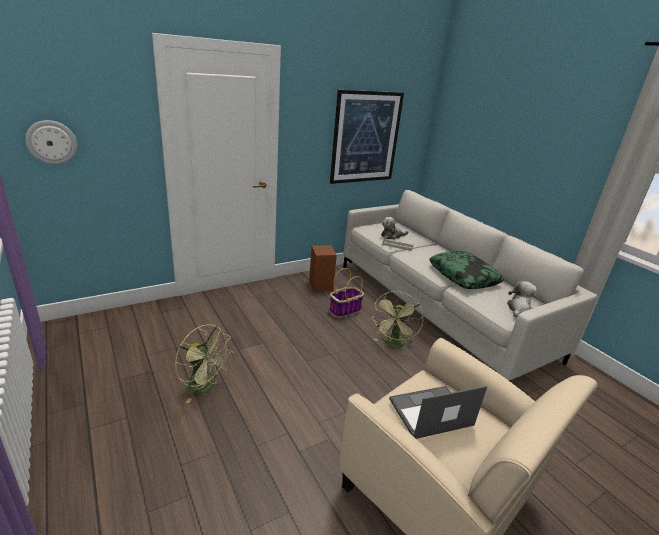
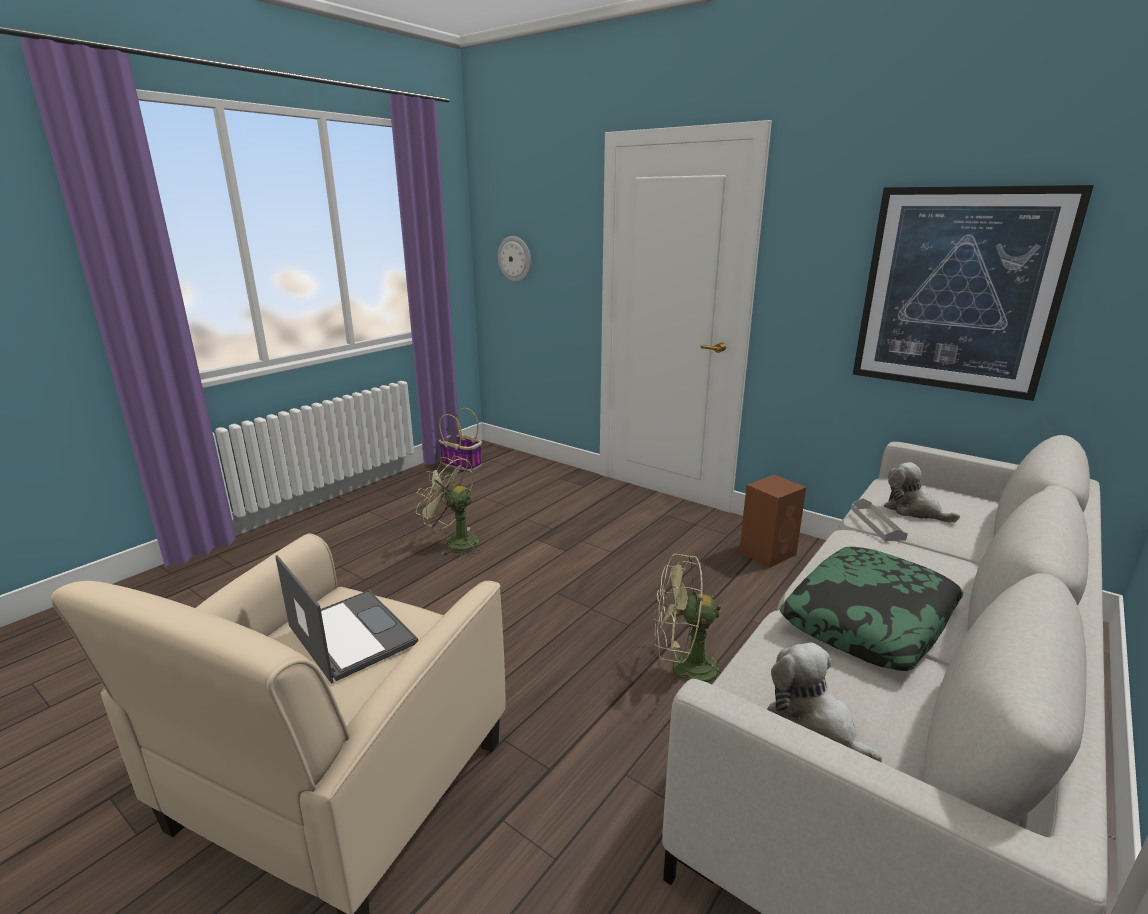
camera: 70 degrees right, 5 degrees down
green fan [175,325,233,403] -> green fan turned 105 degrees clockwise [416,456,480,557]
basket [329,268,364,318] -> basket moved to [439,408,482,471]
plush toy [507,281,537,317] -> plush toy turned 135 degrees counterclockwise [767,642,882,762]

